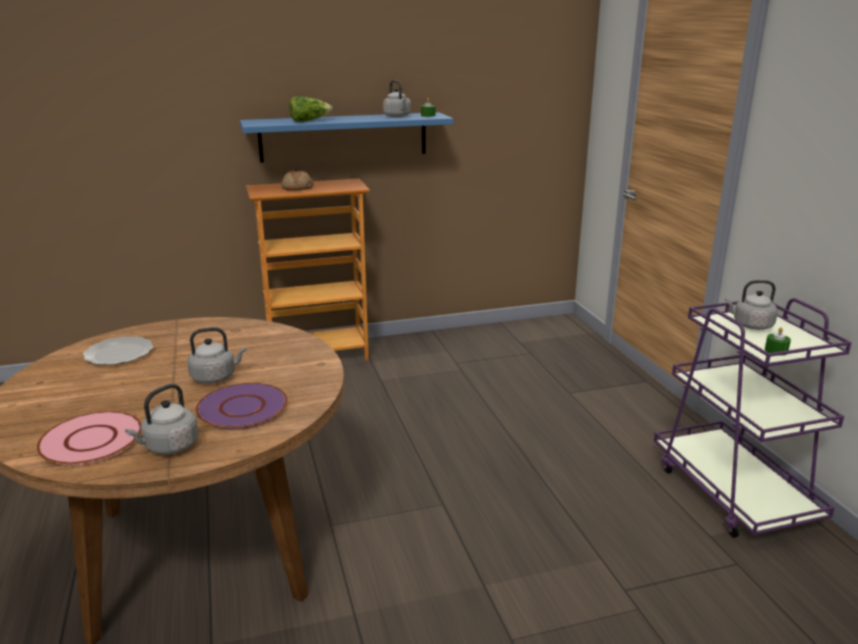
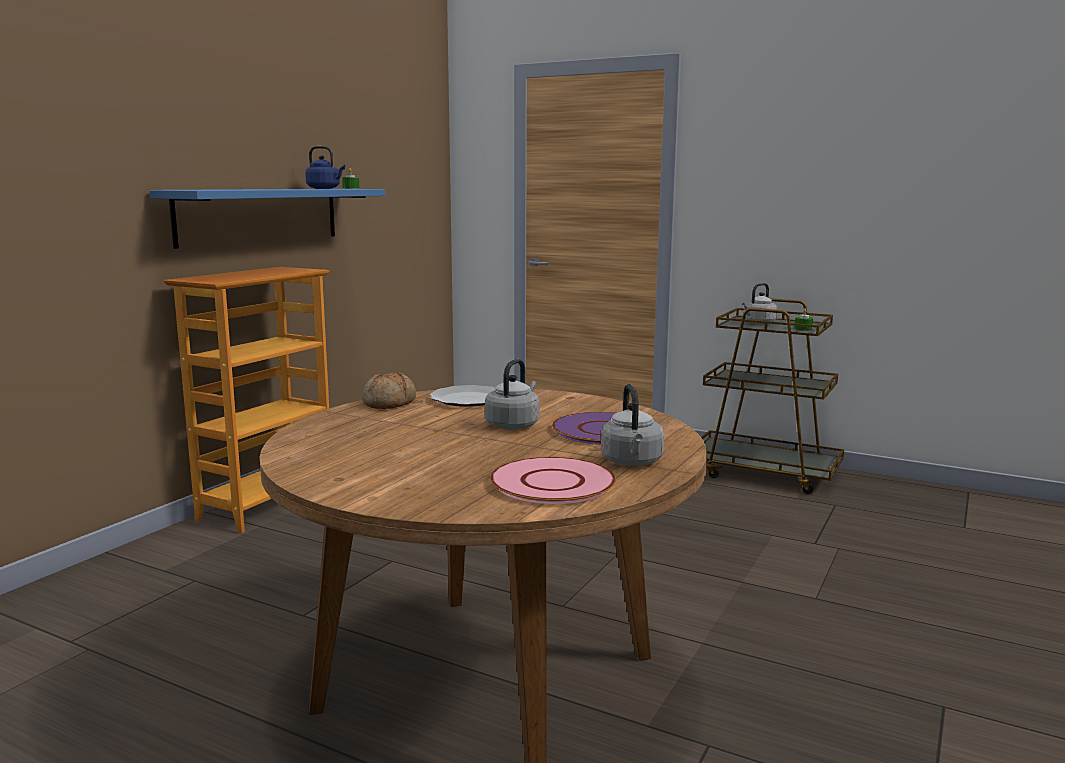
camera: 45 degrees left, 10 degrees down
plate [83,336,153,365] -> plate moved to [430,385,495,407]
bread [281,170,313,191] -> bread moved to [362,372,416,409]
lettuce [289,97,332,122] -> none
grey kettle [383,80,411,117] -> blue kettle [305,146,345,189]
purple cart [654,298,852,538] -> brown cart [701,298,844,494]

